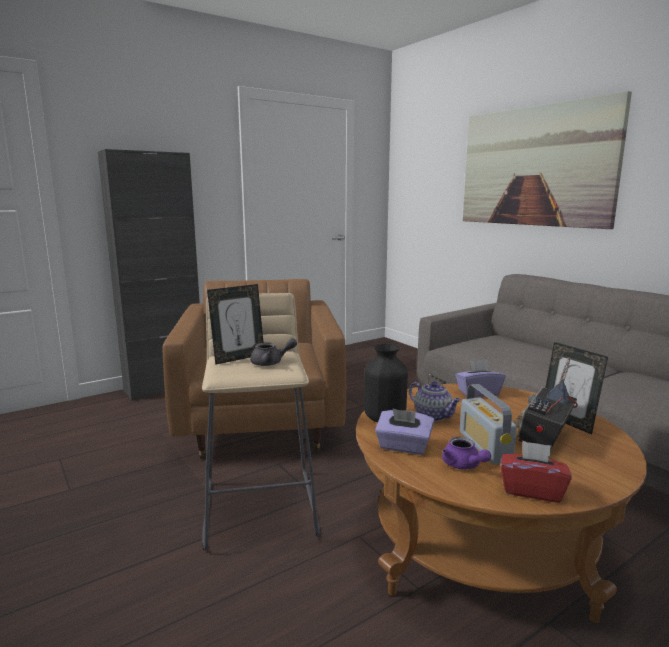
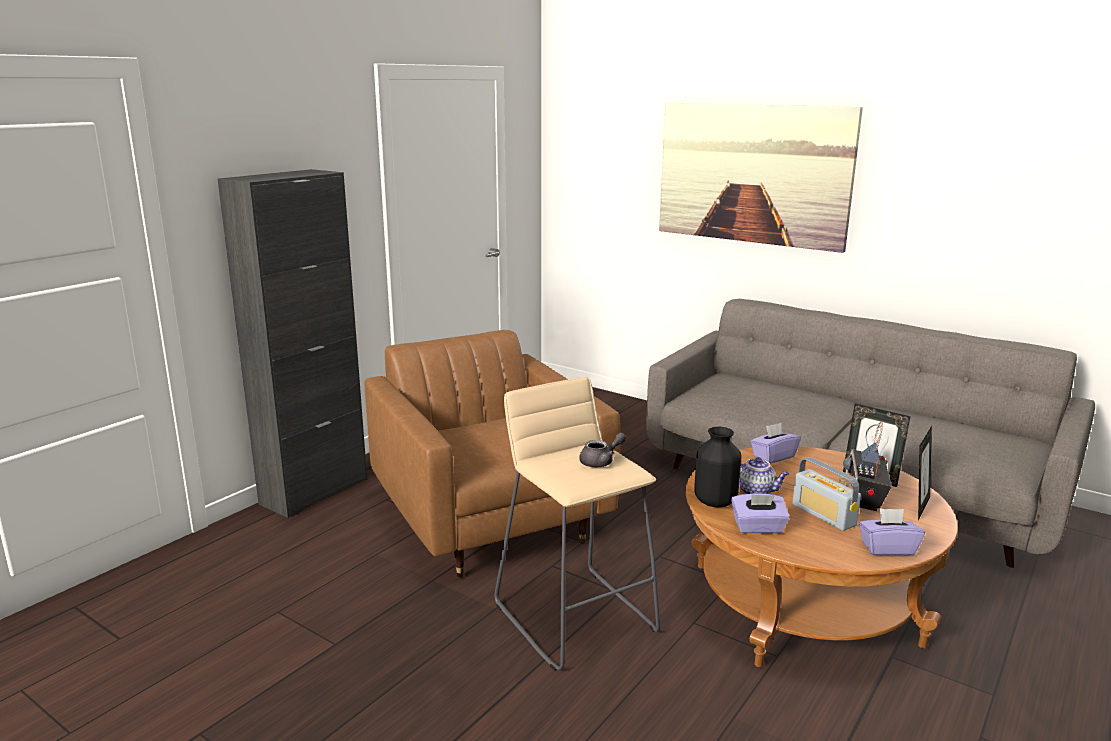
camera: 20 degrees left, 5 degrees up
picture frame [207,284,264,365] -> picture frame moved to [918,426,932,520]
purple teapot [442,437,491,470] -> none
red tissue box [501,441,572,503] -> purple tissue box [859,508,925,556]

